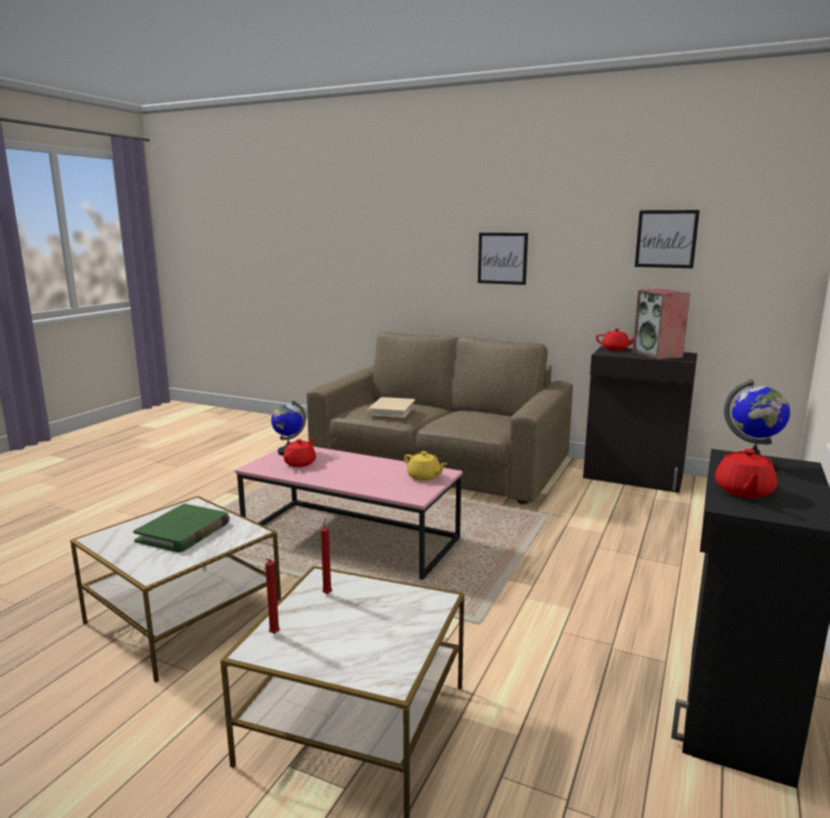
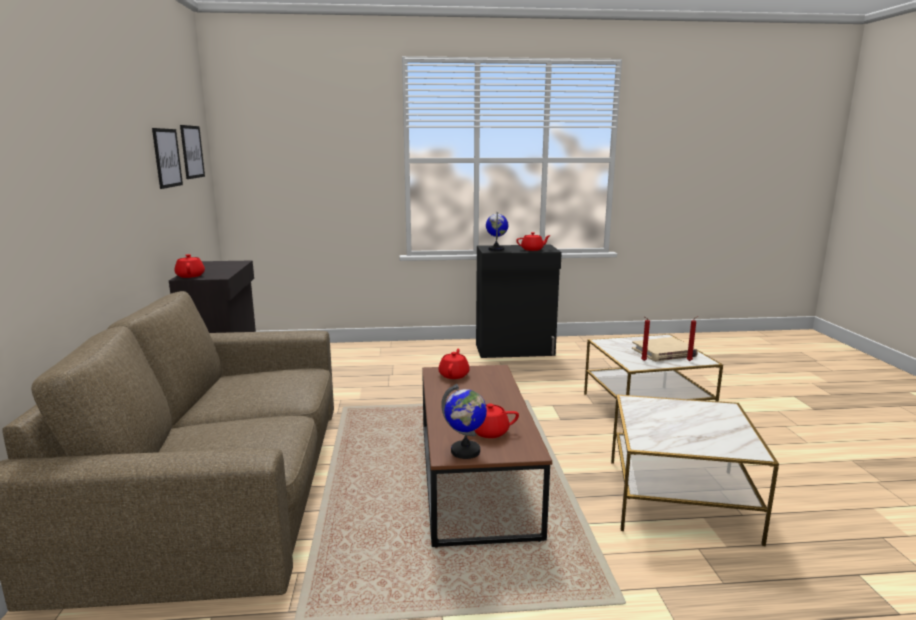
camera: 120 degrees left, 0 degrees up
green book [133,504,230,552] -> none
pink coffee table [235,447,463,580] -> brown coffee table [422,365,552,548]
beige book [368,397,415,418] -> beige book moved to [632,337,698,361]
yellow teapot [404,451,447,481] -> red teapot [438,349,470,379]
picture [478,233,528,285] -> picture moved to [180,125,205,179]
speaker [633,289,690,359] -> none

